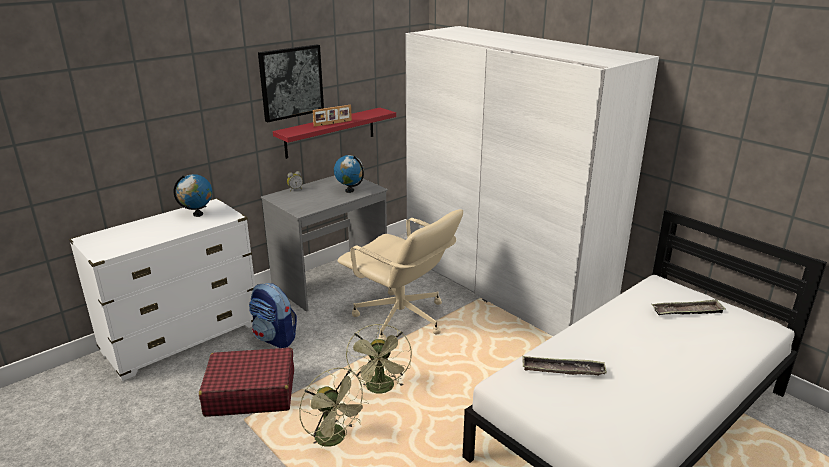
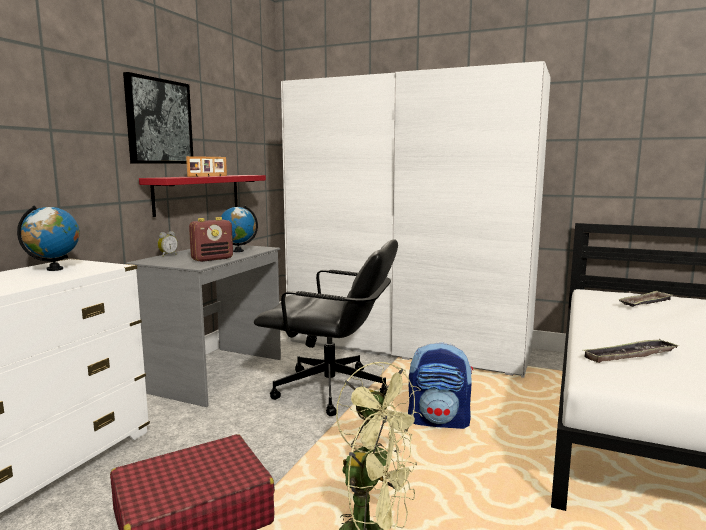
camera: 25 degrees left, 15 degrees down
backpack [249,283,297,348] -> backpack moved to [408,342,473,429]
beige office chair [338,209,463,341] -> black office chair [254,240,398,416]
none -> radio [189,217,233,262]

